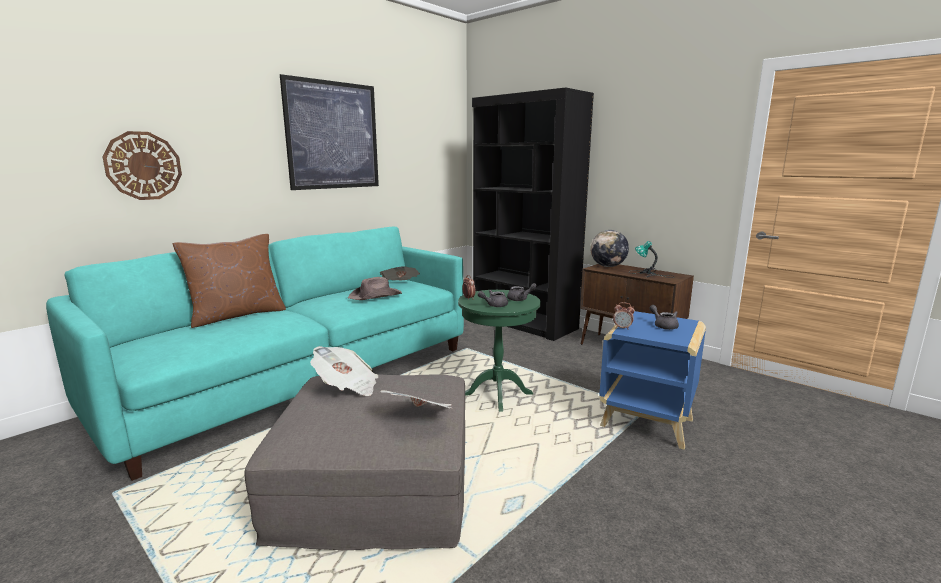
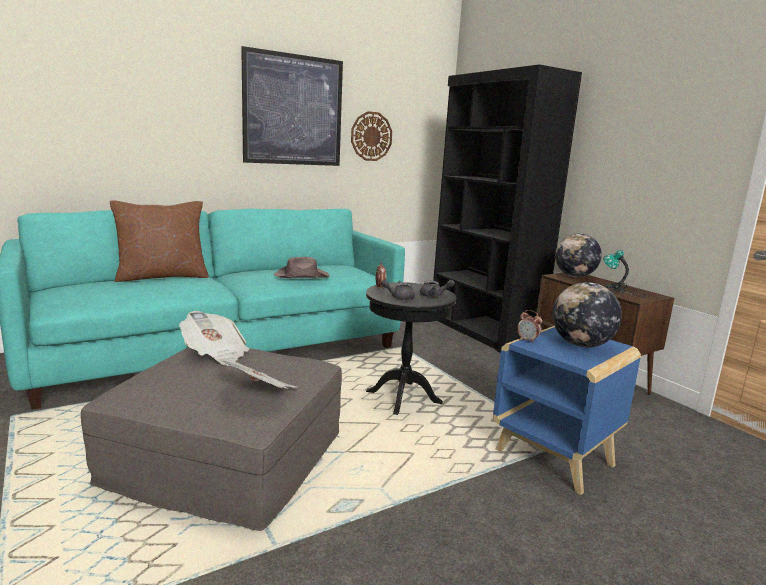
camera: 15 degrees right, 0 degrees up
wall clock [103,131,182,200] -> wall clock moved to [351,111,392,161]
newspaper [380,266,420,280] -> none
green side table [458,290,541,412] -> black side table [366,282,456,415]
grey teapot [649,305,679,330] -> globe [553,282,622,348]

